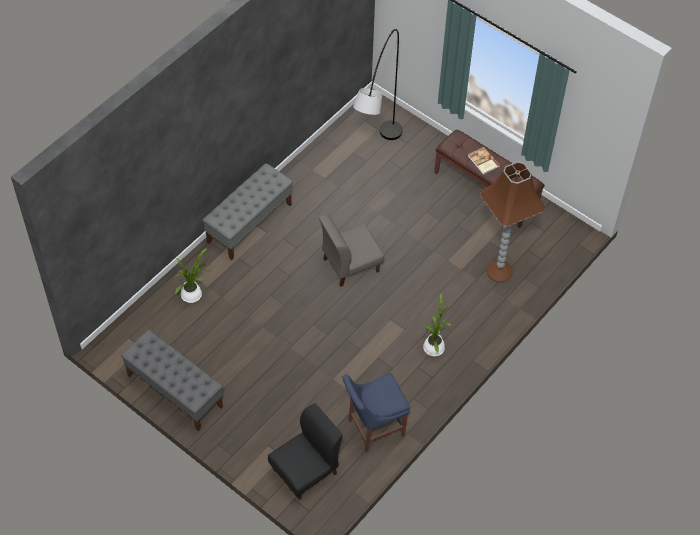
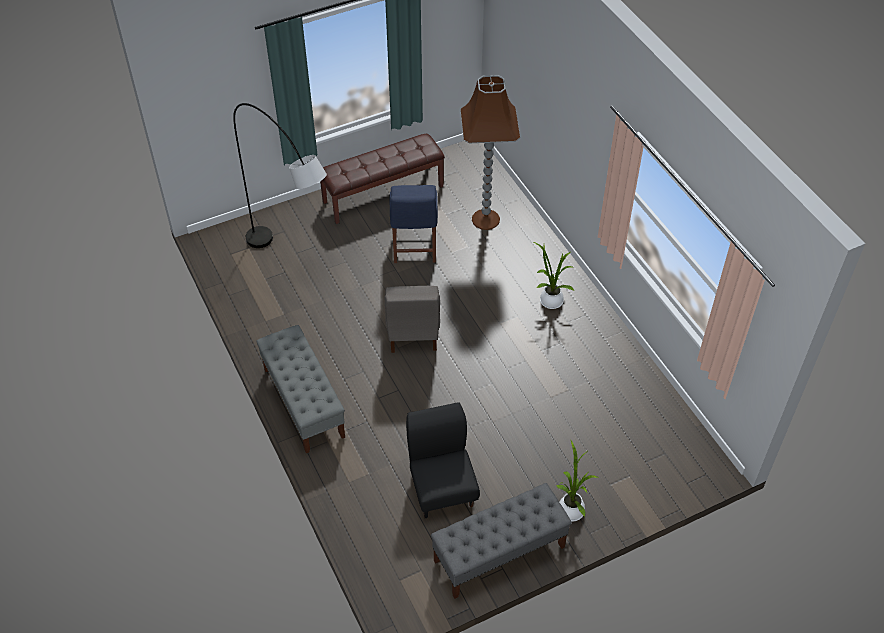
camera: 65 degrees left, 5 degrees down
potted plant [175,248,210,303] -> potted plant moved to [557,441,598,521]
black chair [268,403,343,500] -> black chair moved to [406,402,480,518]
blue chair [342,373,410,452] -> blue chair moved to [390,185,438,263]
book [468,147,500,175] -> none

